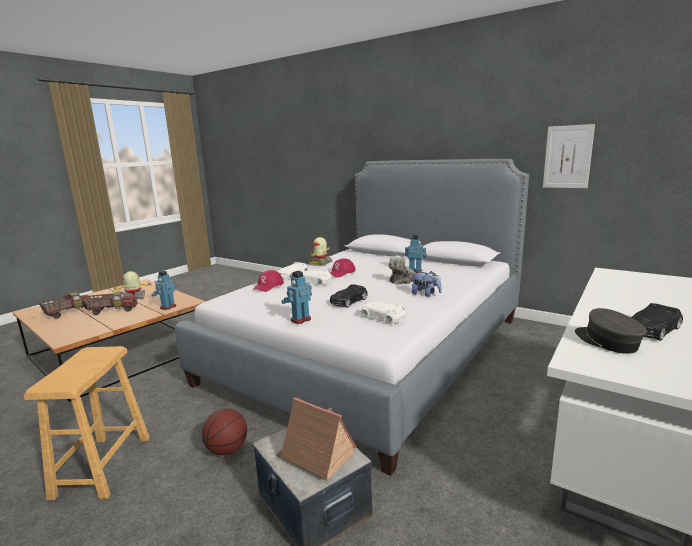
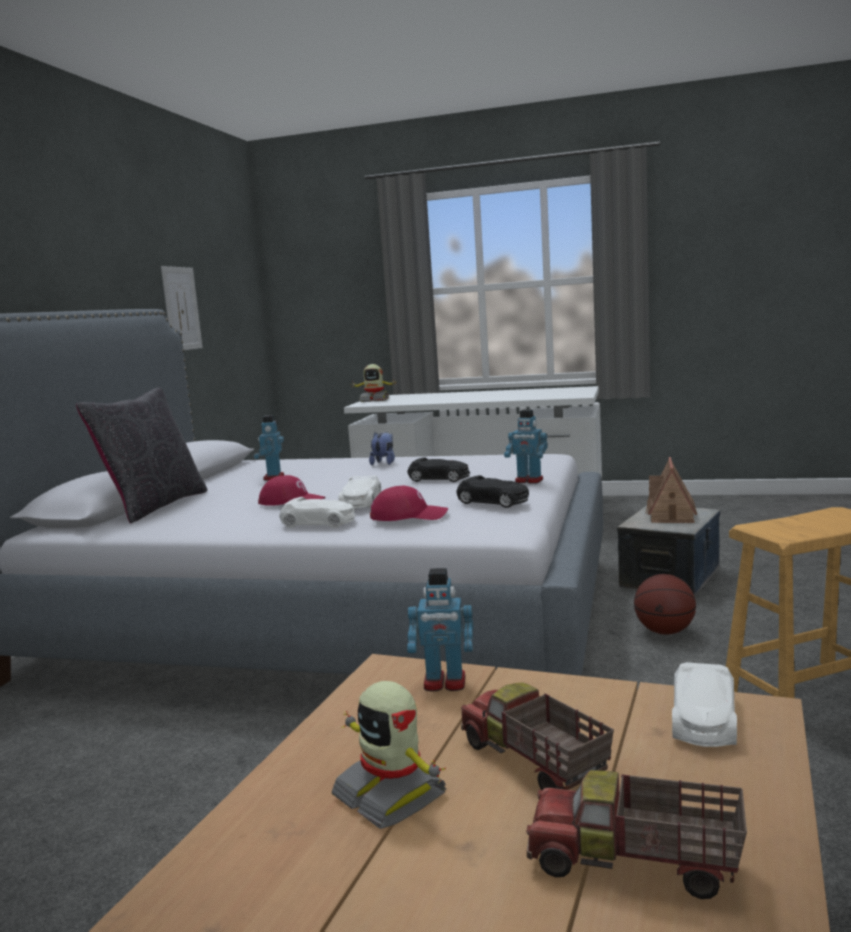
camera: 110 degrees left, 5 degrees down
toy robot [307,237,332,266] -> toy robot moved to [351,364,397,402]
white toy car [360,302,406,325] -> white toy car moved to [672,662,737,747]
plush toy [388,256,423,285] -> none
grey cap [575,308,647,354] -> none
black toy car [631,303,683,341] -> black toy car moved to [456,475,529,508]
none -> black pillow [76,388,208,524]

